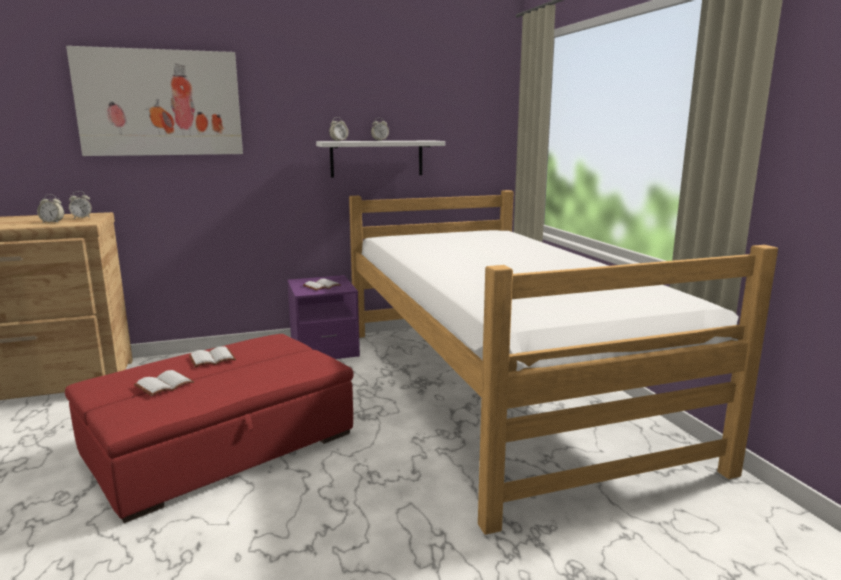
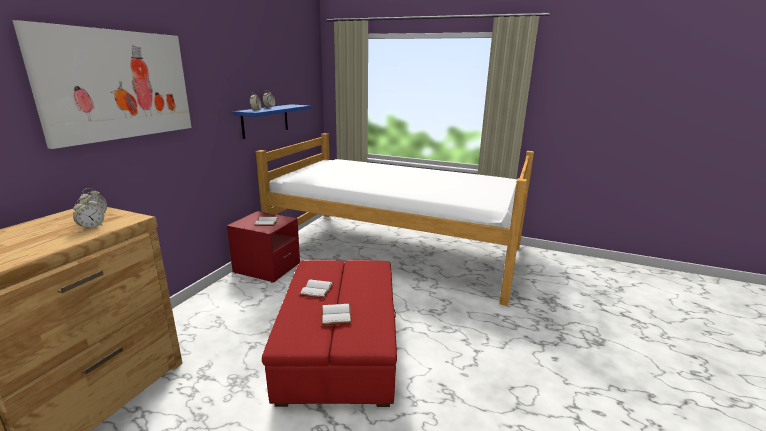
camera: 50 degrees left, 5 degrees up
purple nightstand [287,275,360,359] -> red nightstand [227,211,300,283]
white shelf [316,141,445,178] -> blue shelf [233,104,311,139]

